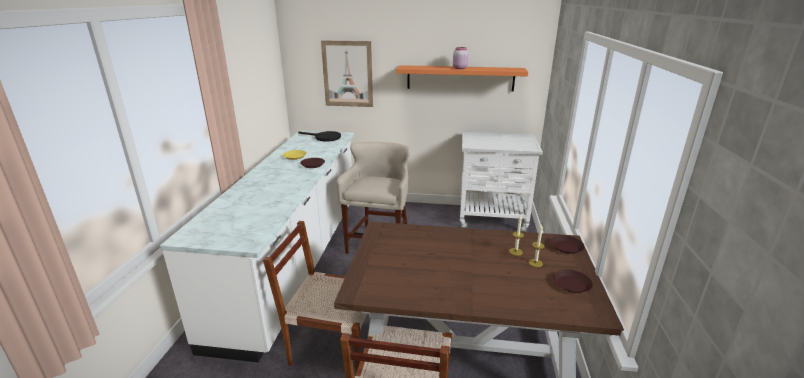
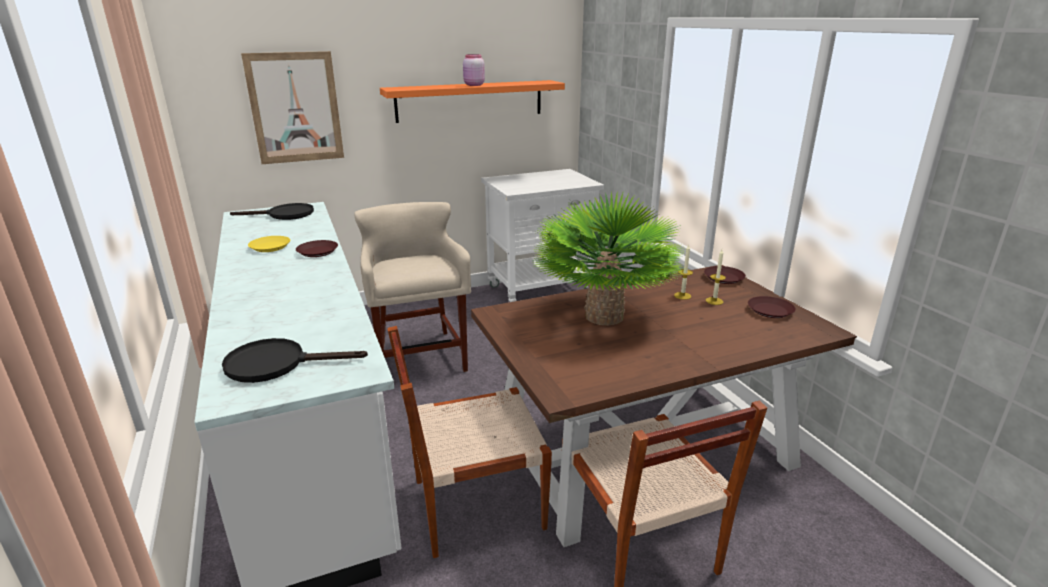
camera: 30 degrees left, 0 degrees up
none -> black frying pan [222,338,368,383]
none -> potted plant [531,192,685,325]

